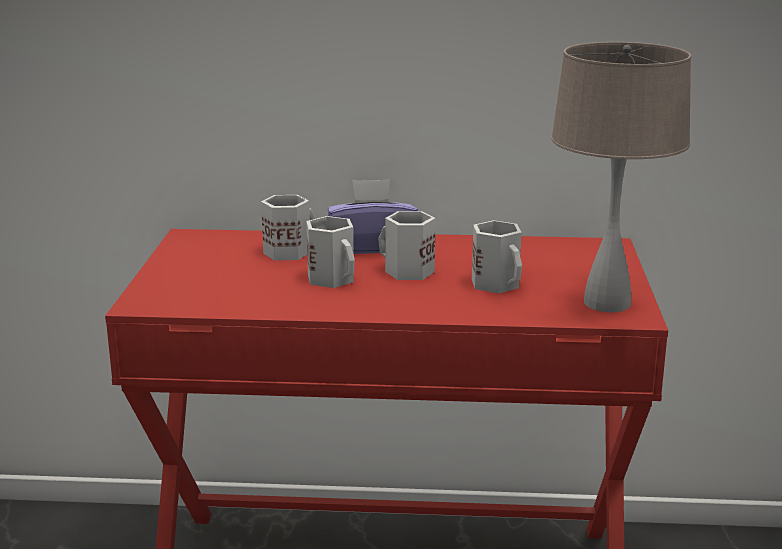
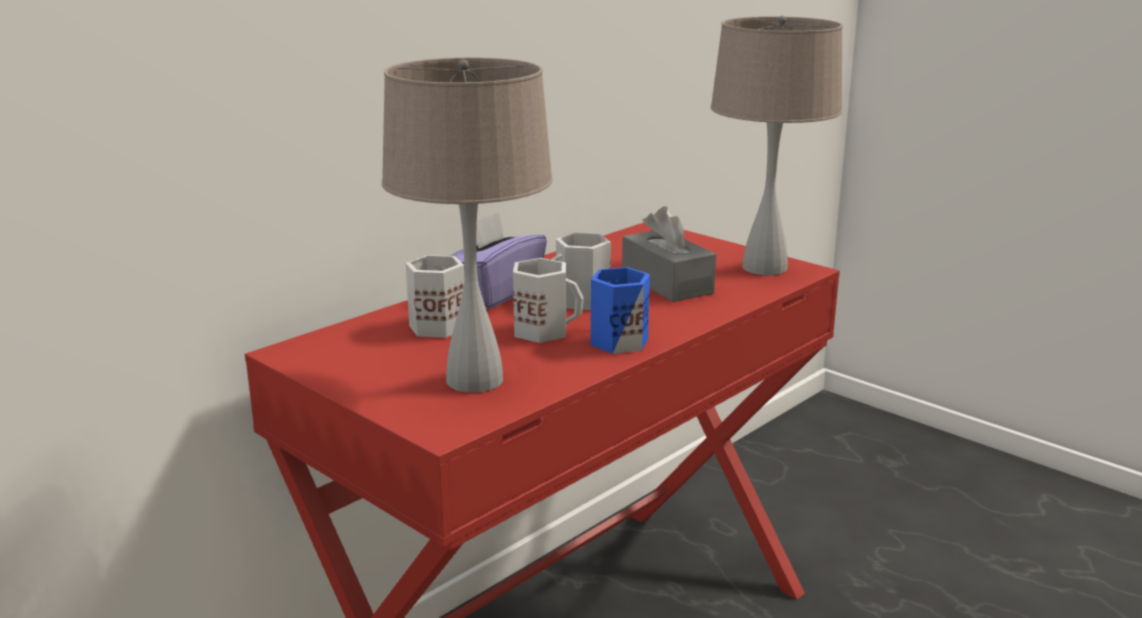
camera: 50 degrees left, 0 degrees up
white mug [472,220,522,293] -> grey tissue box [622,206,716,302]
none -> beige table lamp [382,57,553,393]
none -> blue mug [591,267,650,354]

